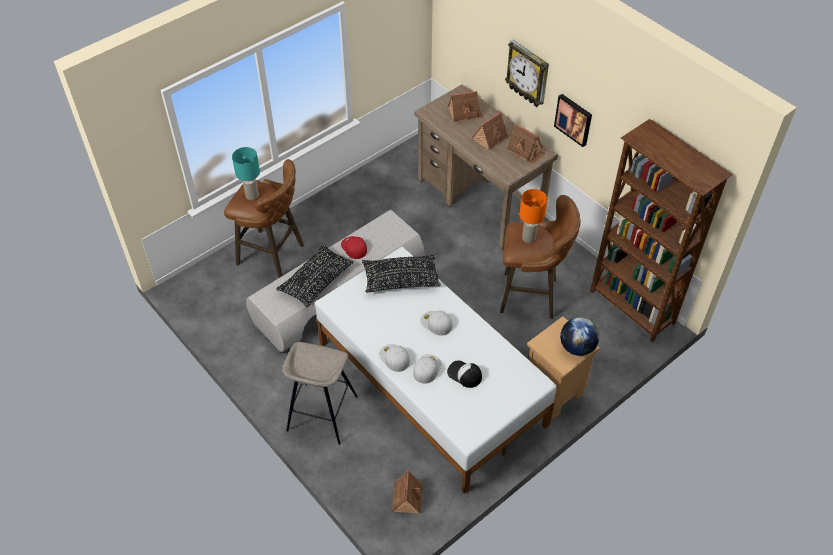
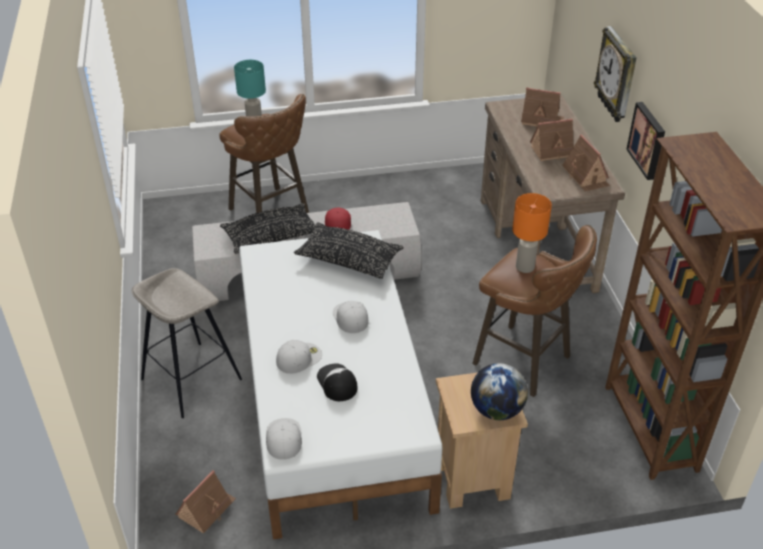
camera: 30 degrees right, 10 degrees down
white cap [379,344,410,372] -> white cap moved to [266,418,302,460]

